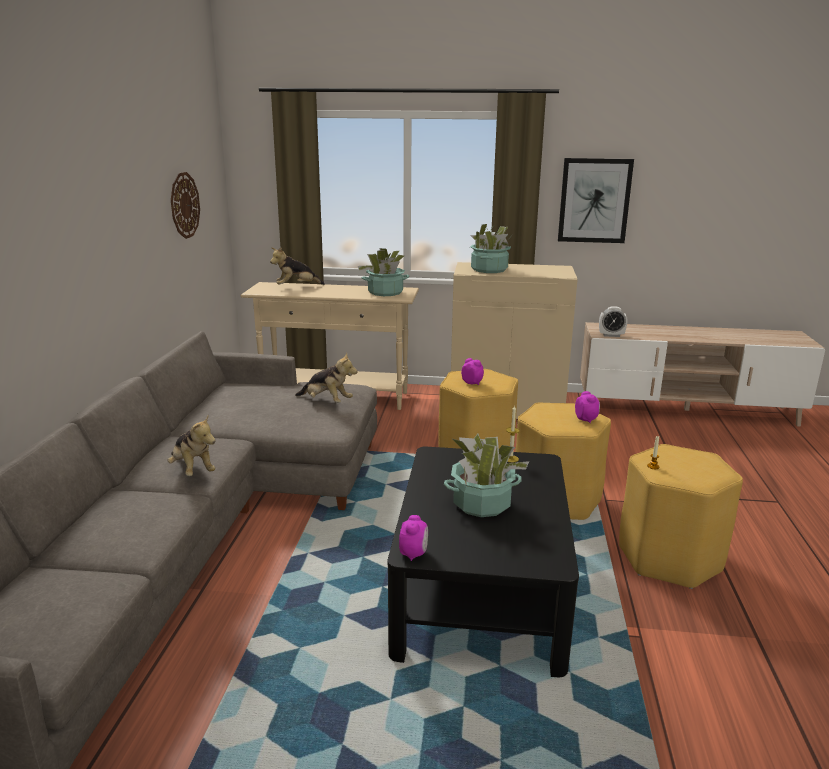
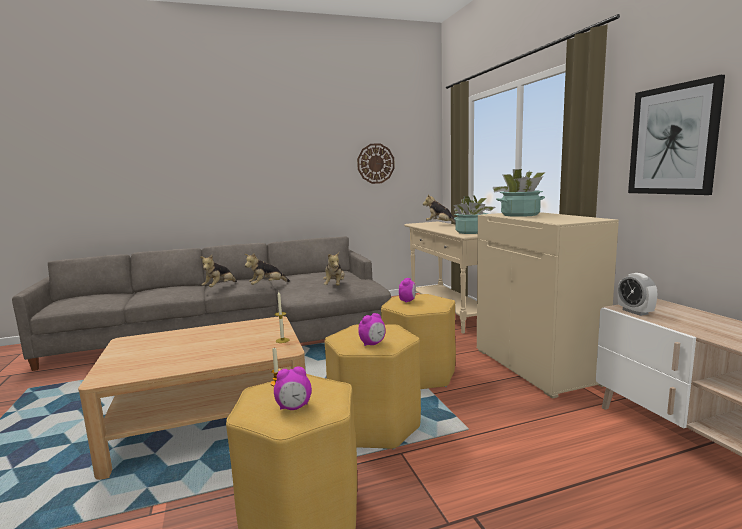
camera: 65 degrees right, 10 degrees down
black coffee table [387,447,579,677] -> beige coffee table [78,316,305,480]
alarm clock [399,515,428,561] -> alarm clock moved to [274,367,312,410]
potted plant [444,434,529,517] -> none
none -> plush toy [245,253,290,285]

